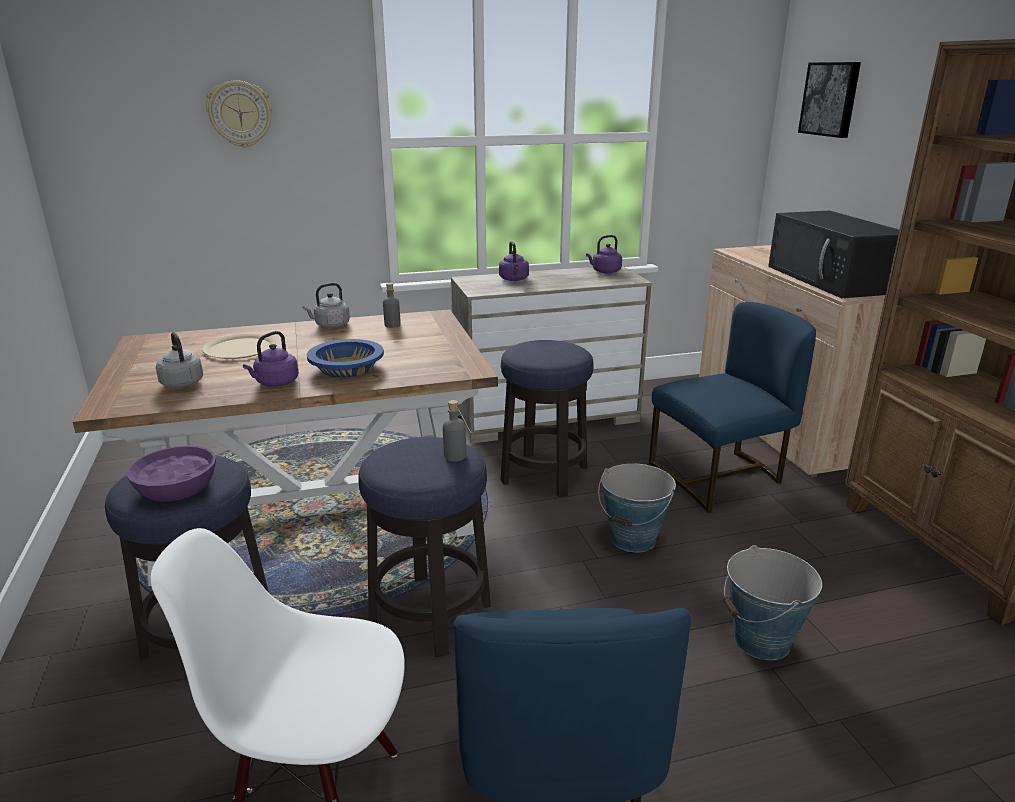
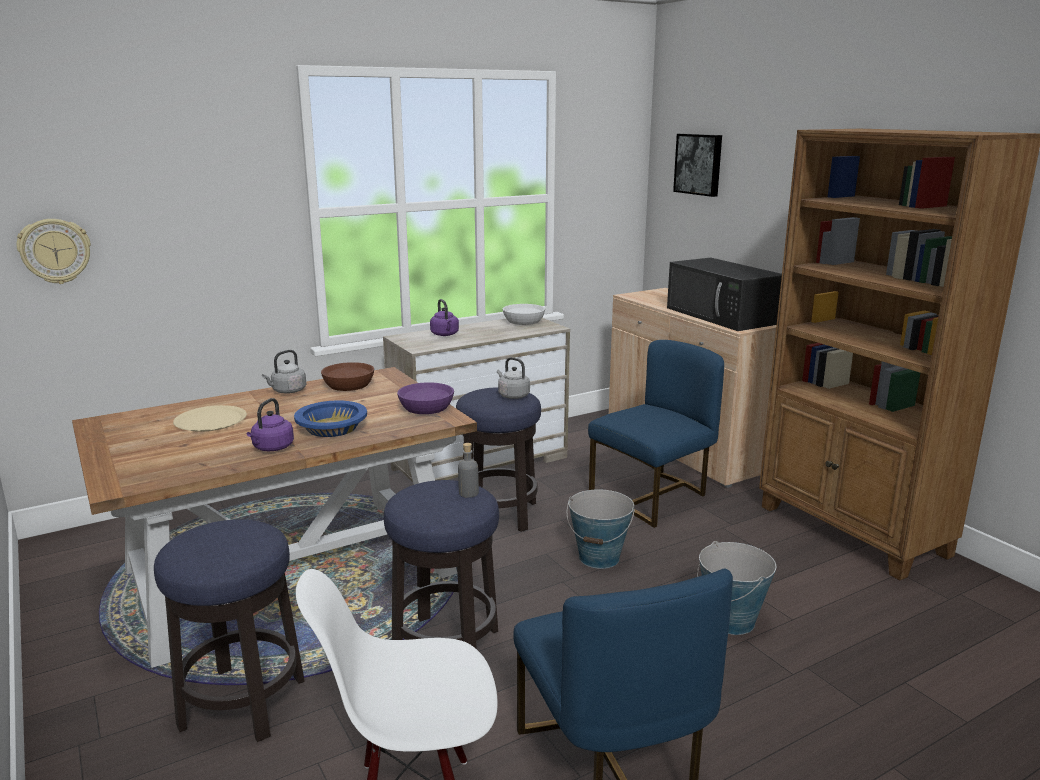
camera: 15 degrees left, 5 degrees down
purple bowl [126,446,216,502] -> purple bowl moved to [397,382,454,414]
grey kettle [156,332,203,388] -> grey kettle moved to [497,357,530,399]
wall clock [206,80,272,148] -> wall clock moved to [17,219,91,284]
grey bottle [383,283,401,328] -> brown bowl [321,362,374,391]
purple kettle [586,235,622,273] -> white bowl [503,304,545,325]

